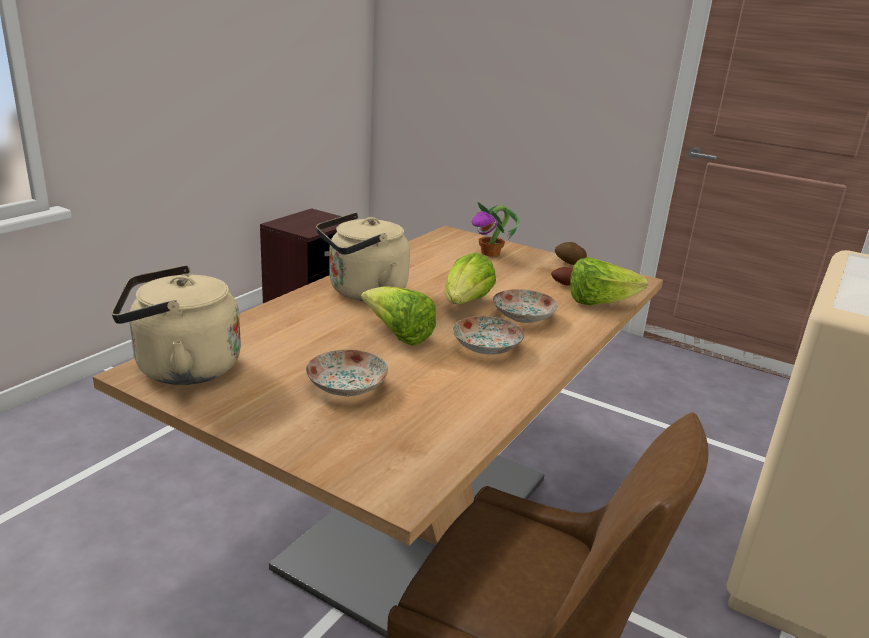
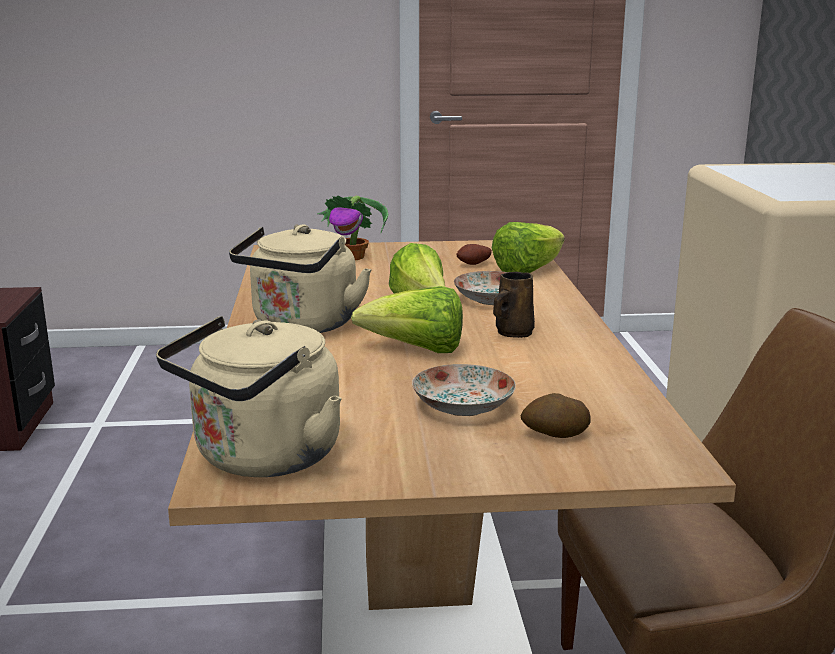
camera: 35 degrees left, 5 degrees down
plate [453,316,525,355] -> brown mug [493,272,535,338]
potato [555,242,587,265] -> potato moved to [520,393,591,438]

